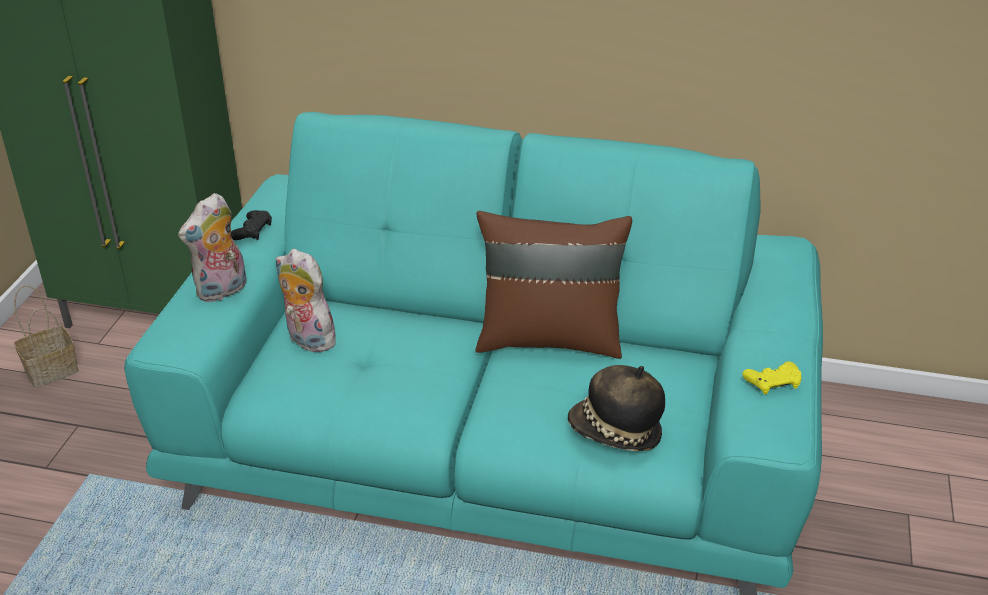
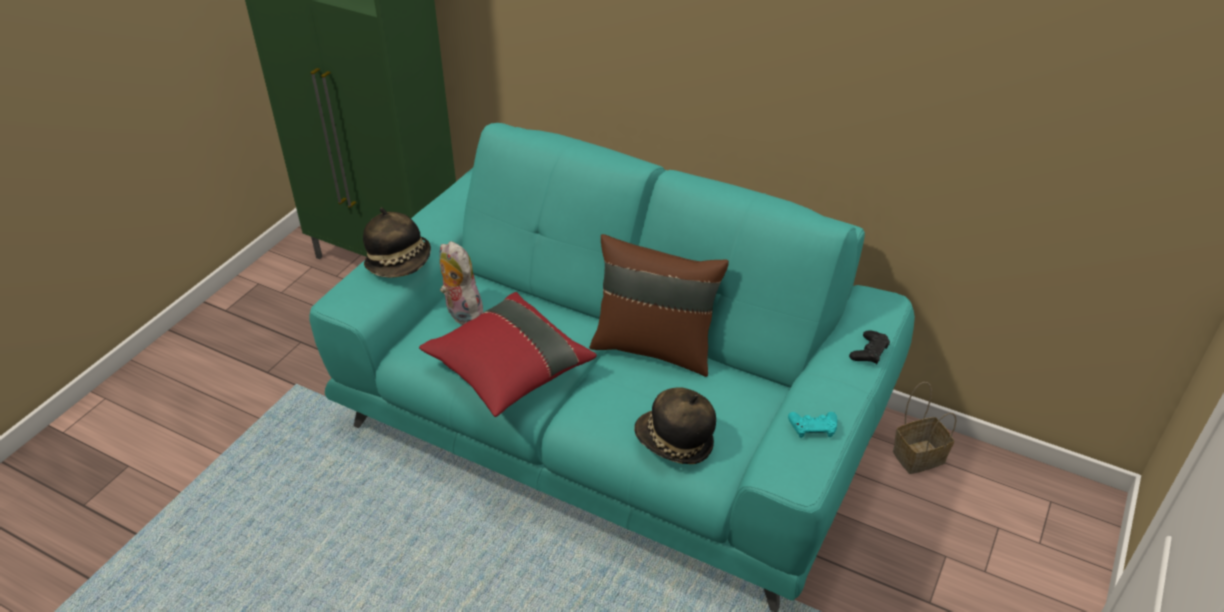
camera: 15 degrees right, 5 degrees up
basket [14,285,79,388] -> basket moved to [893,382,957,474]
plush toy [178,193,247,302] -> hat [363,208,431,278]
black game controller [231,210,272,240] -> black game controller moved to [849,330,890,364]
yellow game controller [742,361,801,395] -> turquoise game controller [788,412,838,438]
none -> red pillow [419,292,597,417]

